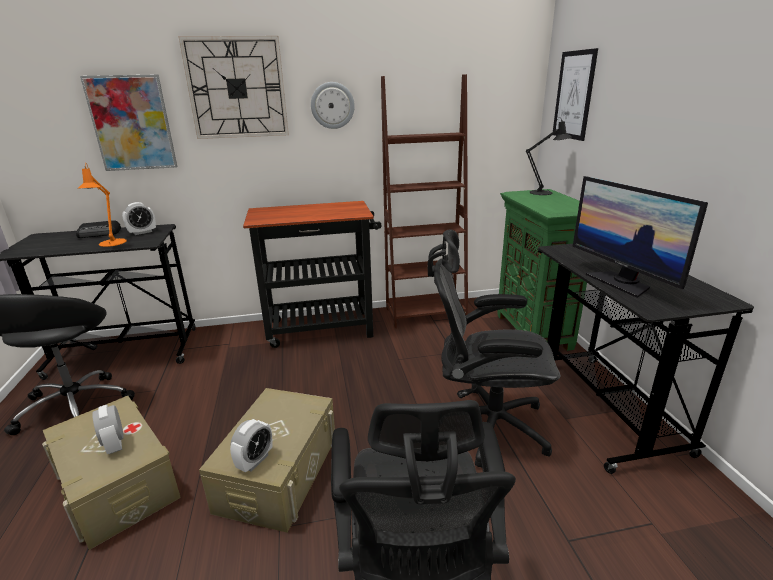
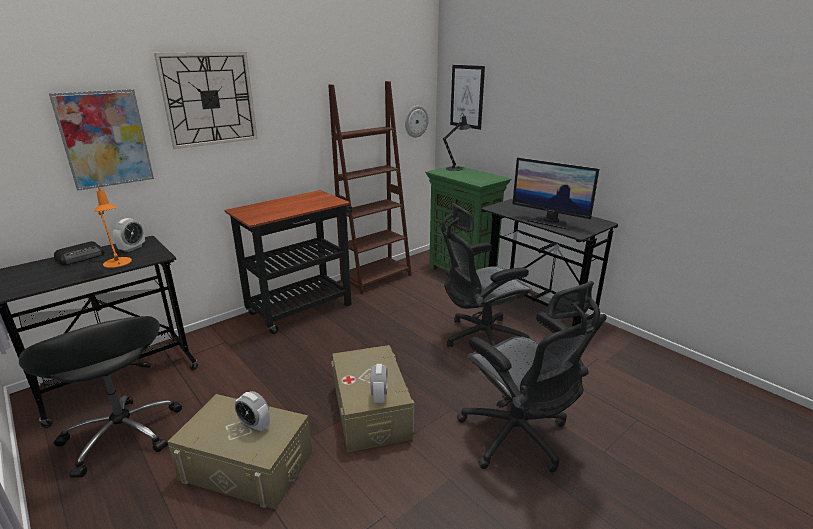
camera: 30 degrees left, 0 degrees up
wall clock [311,82,355,129] -> wall clock moved to [405,105,429,138]

